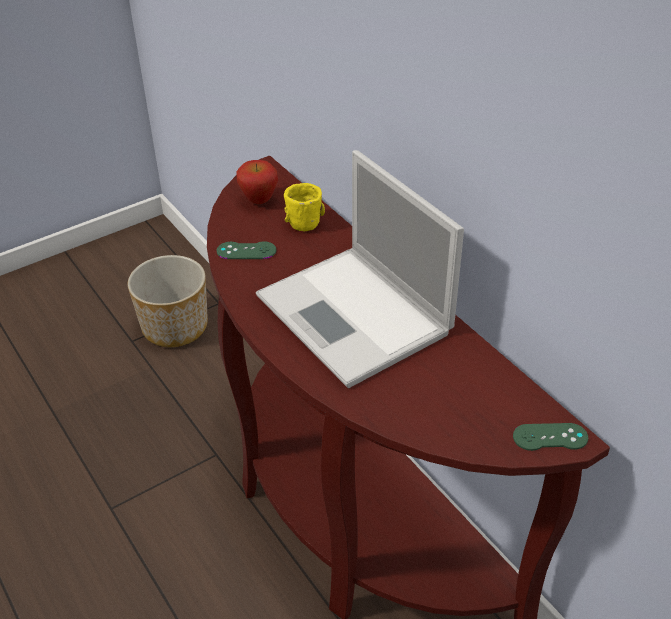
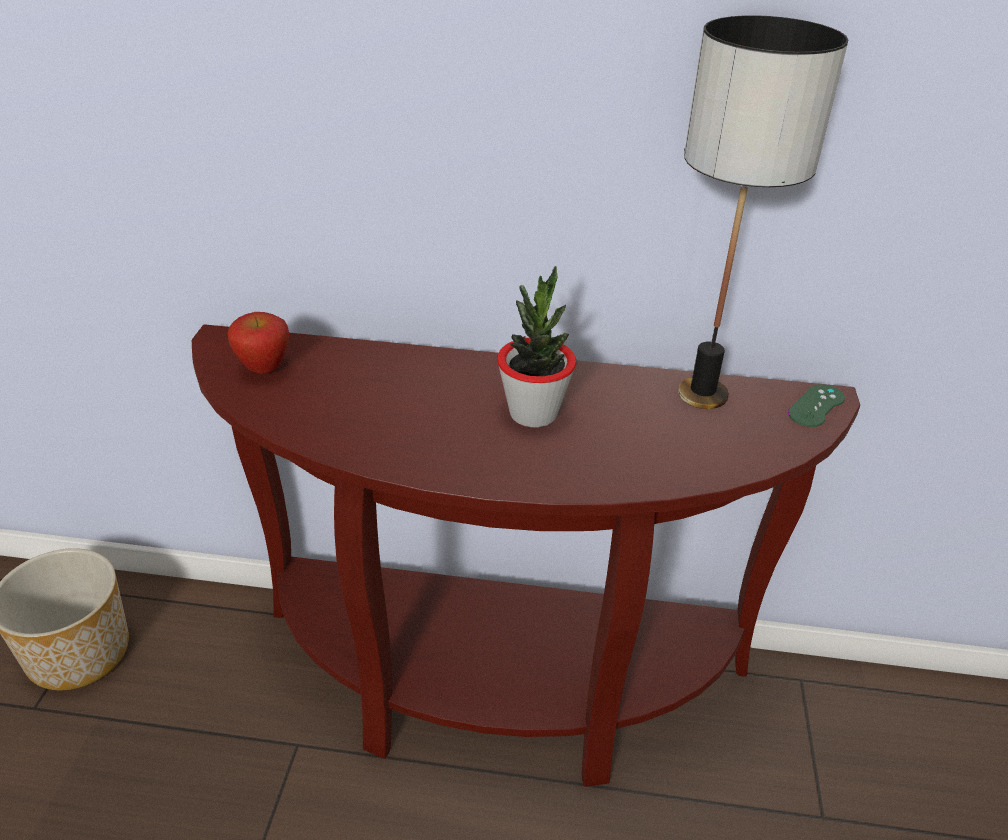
camera: 50 degrees left, 5 degrees down
green game controller [217,241,276,259] -> none
laptop [256,150,464,388] -> potted plant [497,266,576,427]
yellow mug [284,183,325,232] -> none
none -> table lamp [678,15,849,409]

